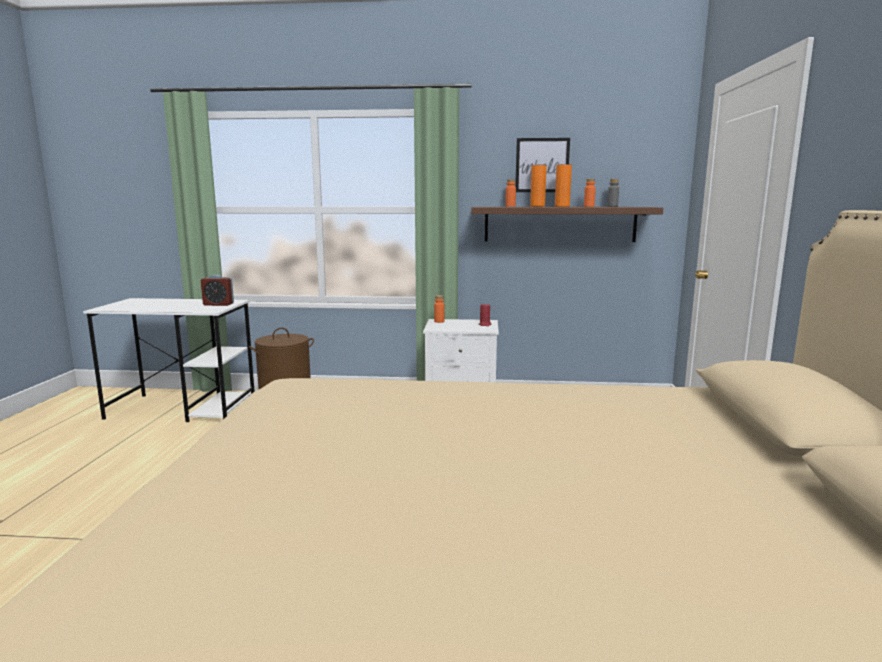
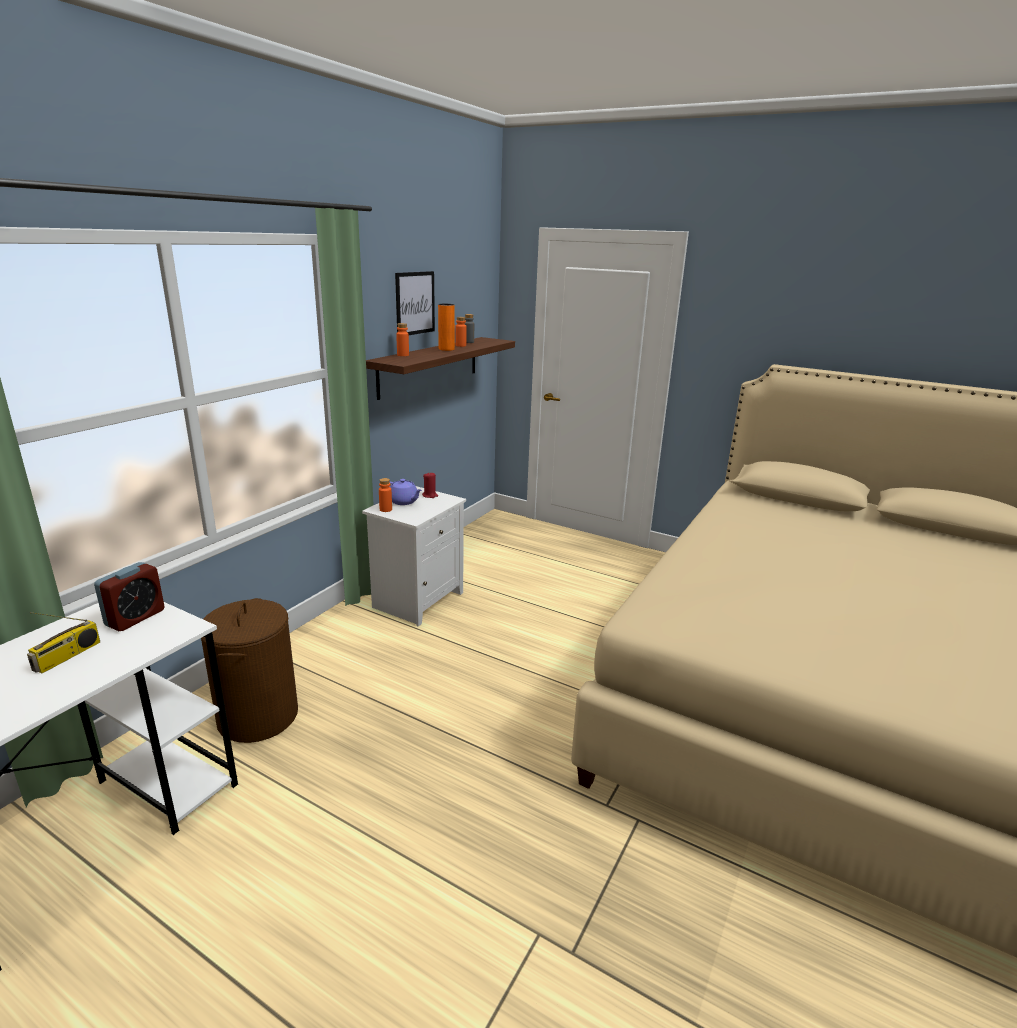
camera: 65 degrees left, 10 degrees up
orange vase [530,165,547,207] -> none
none -> radio [27,612,100,673]
none -> purple teapot [389,479,422,505]

